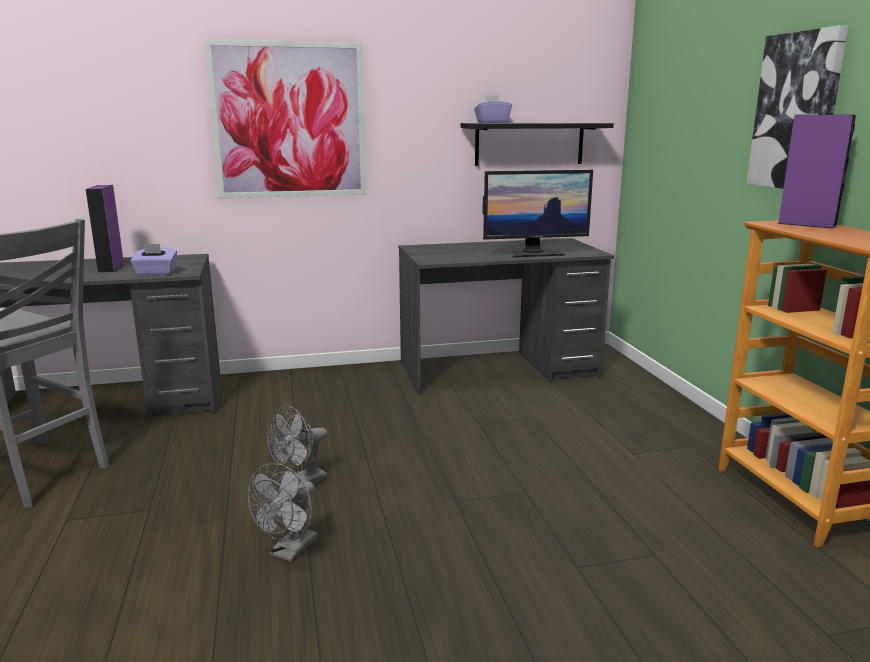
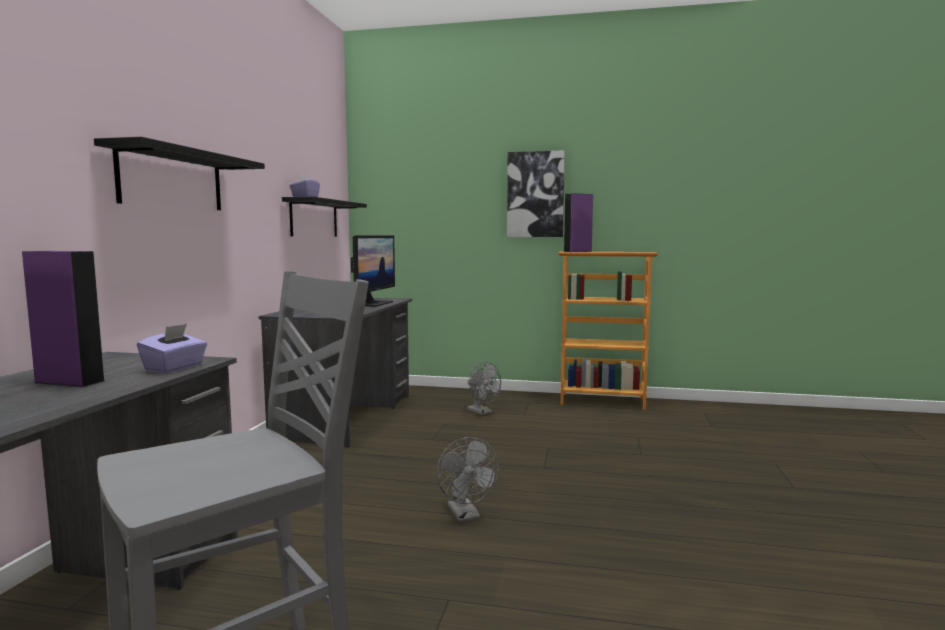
camera: 65 degrees left, 10 degrees down
picture [205,39,366,198] -> black shelf [94,137,265,210]
grey fan [248,463,318,562] -> grey fan moved to [467,362,501,415]

